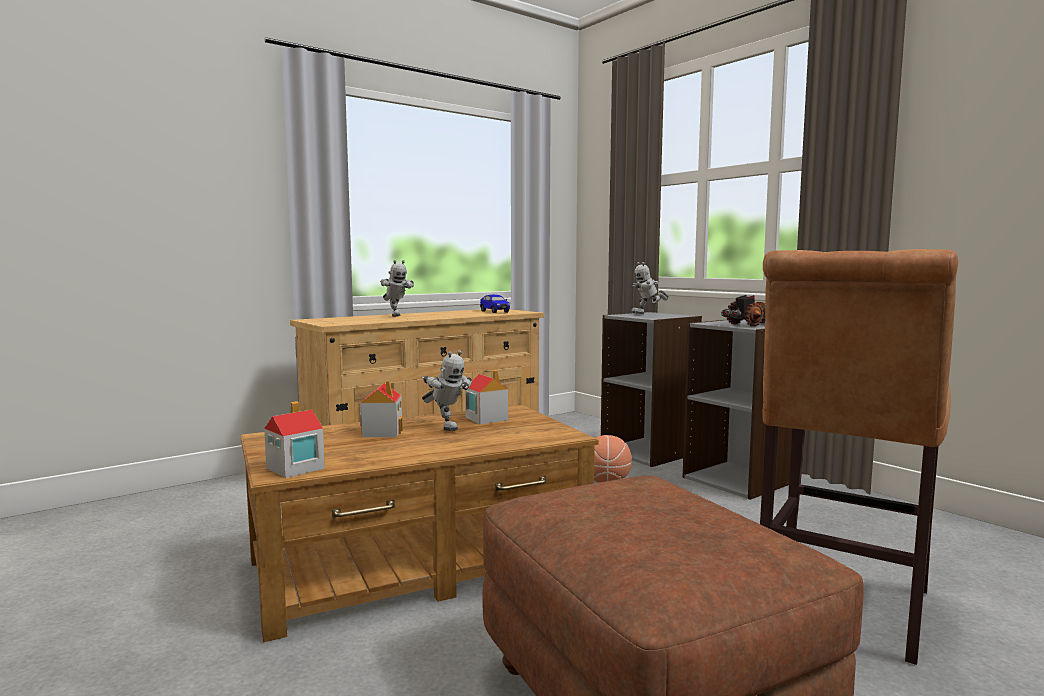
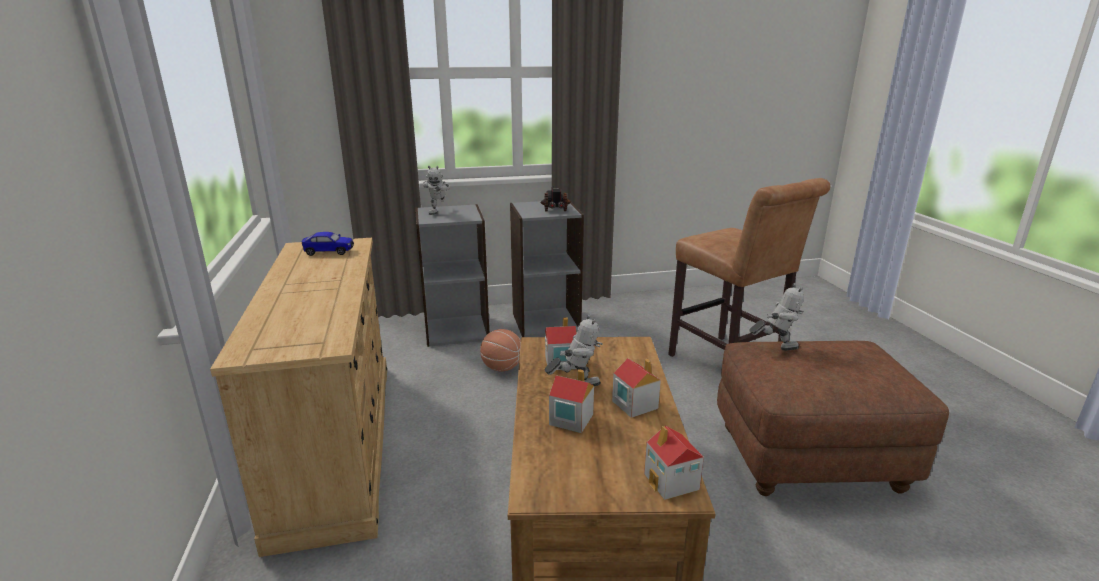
camera: 65 degrees left, 15 degrees up
toy robot [380,260,414,317] -> toy robot moved to [749,283,804,351]
none -> toy house [612,358,661,418]

